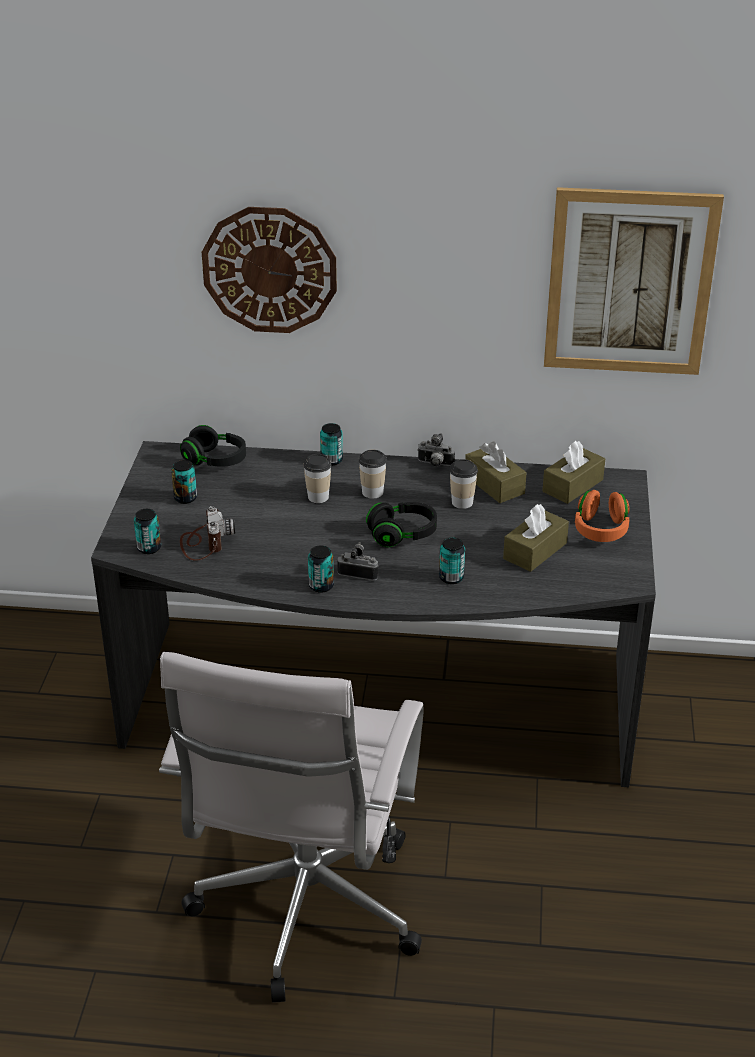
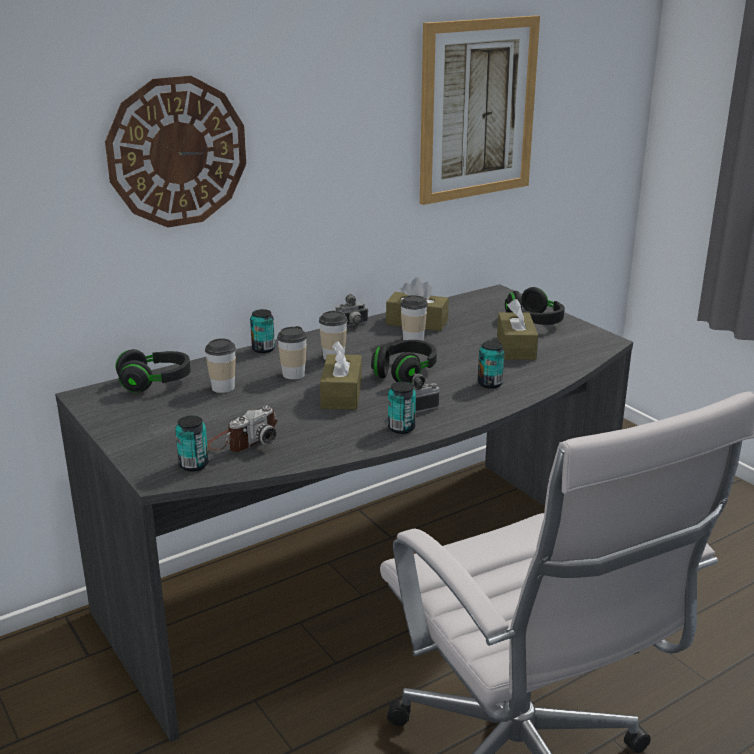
camera: 40 degrees left, 10 degrees down
can [171,460,197,504] -> none
camera [180,506,235,561] -> camera turned 90 degrees clockwise [207,406,277,452]
brown tissue box [542,441,605,504] -> brown tissue box moved to [320,341,362,410]
orange headphones [575,490,629,542] -> black headphones [505,287,565,325]
none -> cup [205,338,236,393]

